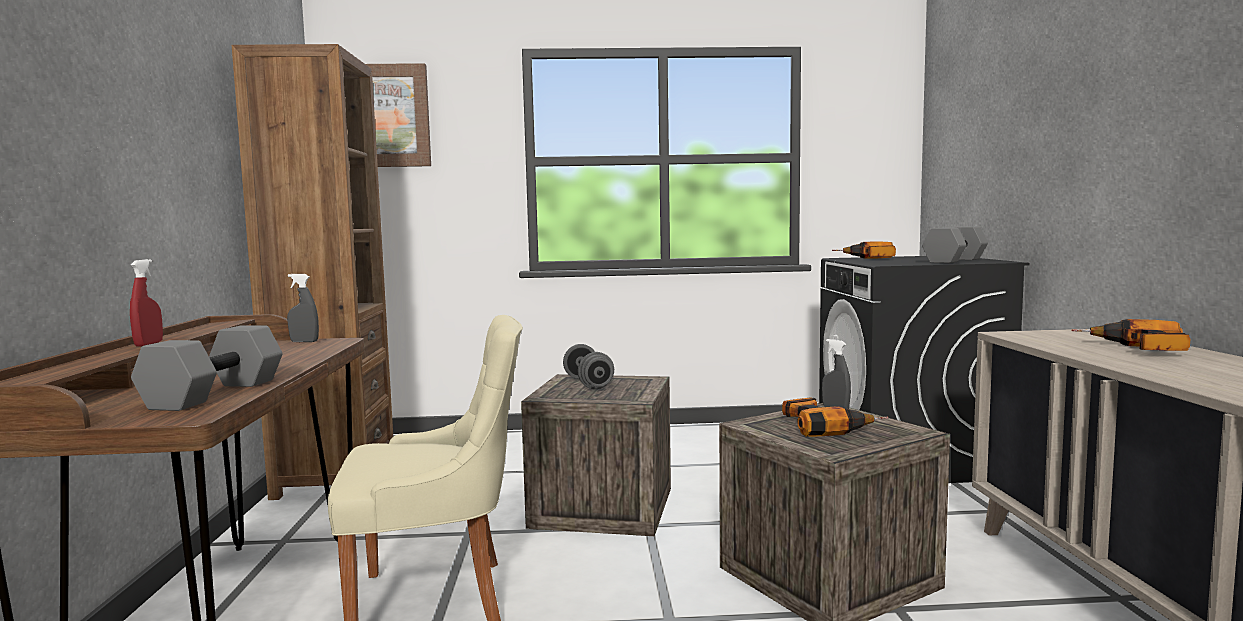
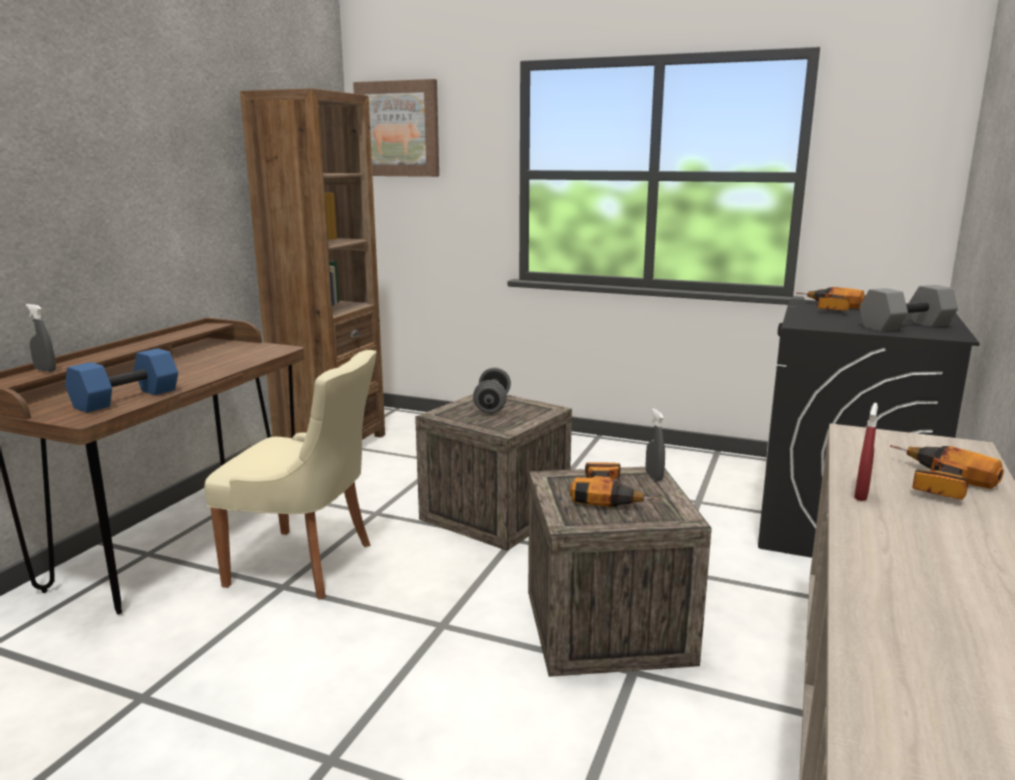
camera: 25 degrees right, 10 degrees up
red spray bottle [130,259,163,347] -> red spray bottle moved to [854,403,878,501]
grey dumbbell [131,325,282,411] -> blue dumbbell [65,348,178,413]
grey spray bottle [287,274,319,342] -> grey spray bottle moved to [26,304,56,372]

